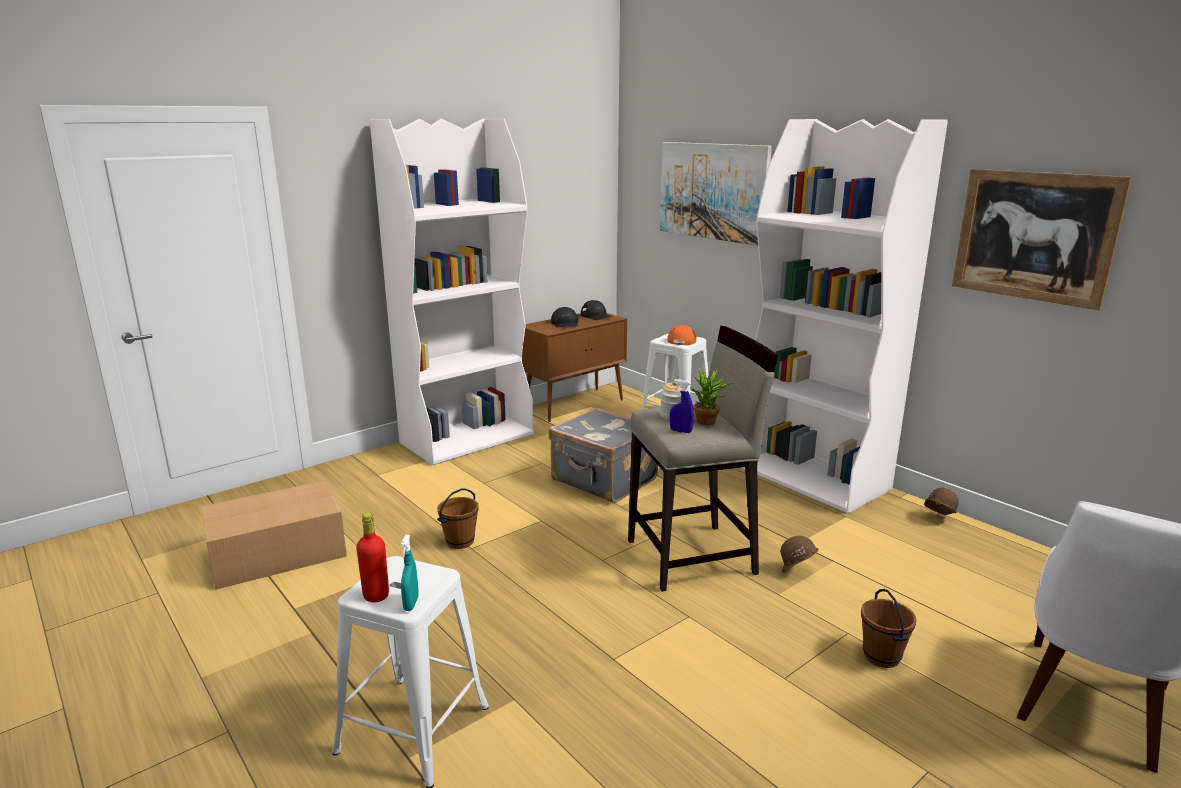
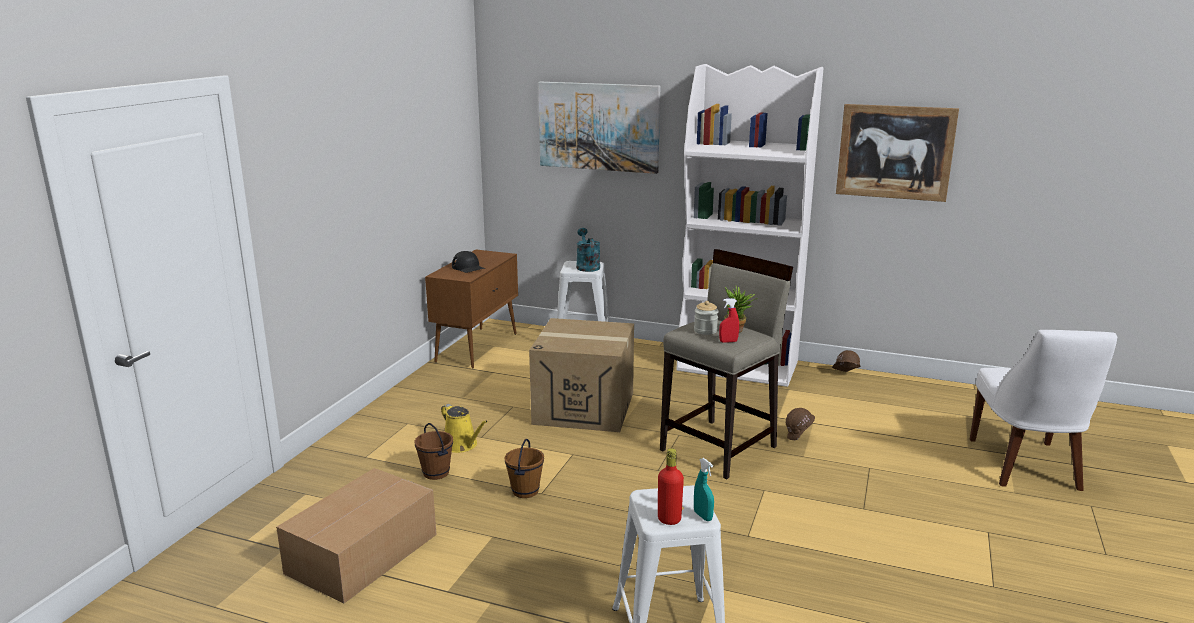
camera: 30 degrees left, 0 degrees up
white bookcase [370,119,534,465] -> none
grey suitcase [549,408,658,503] -> cardboard box [529,318,634,432]
black cap [581,300,613,320] -> none
orange cap [668,325,697,345] -> turquoise watering can [576,228,600,272]
blue spray bottle [670,379,694,433] -> red spray bottle [719,298,739,343]
brown bucket [861,589,917,668] -> brown bucket moved to [415,423,453,480]
none -> yellow watering can [441,404,488,453]

